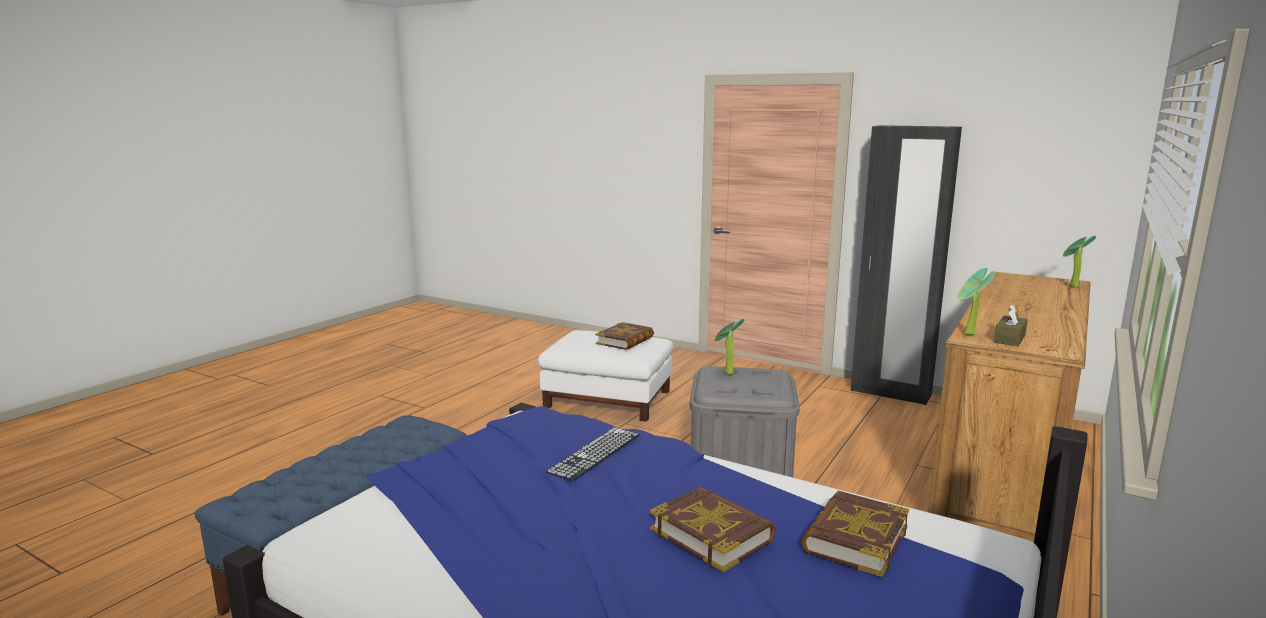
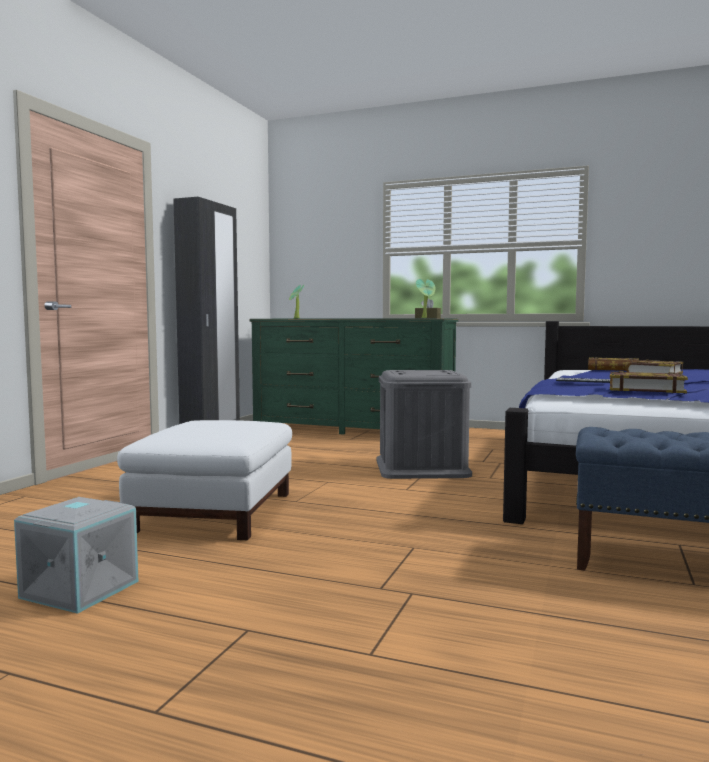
camera: 100 degrees left, 10 degrees down
book [596,322,654,350] -> book moved to [610,371,688,393]
potted plant [715,319,745,375] -> none
brown dresser [928,271,1091,543] -> green dresser [250,318,458,435]
none -> grey storage box [14,497,139,614]

